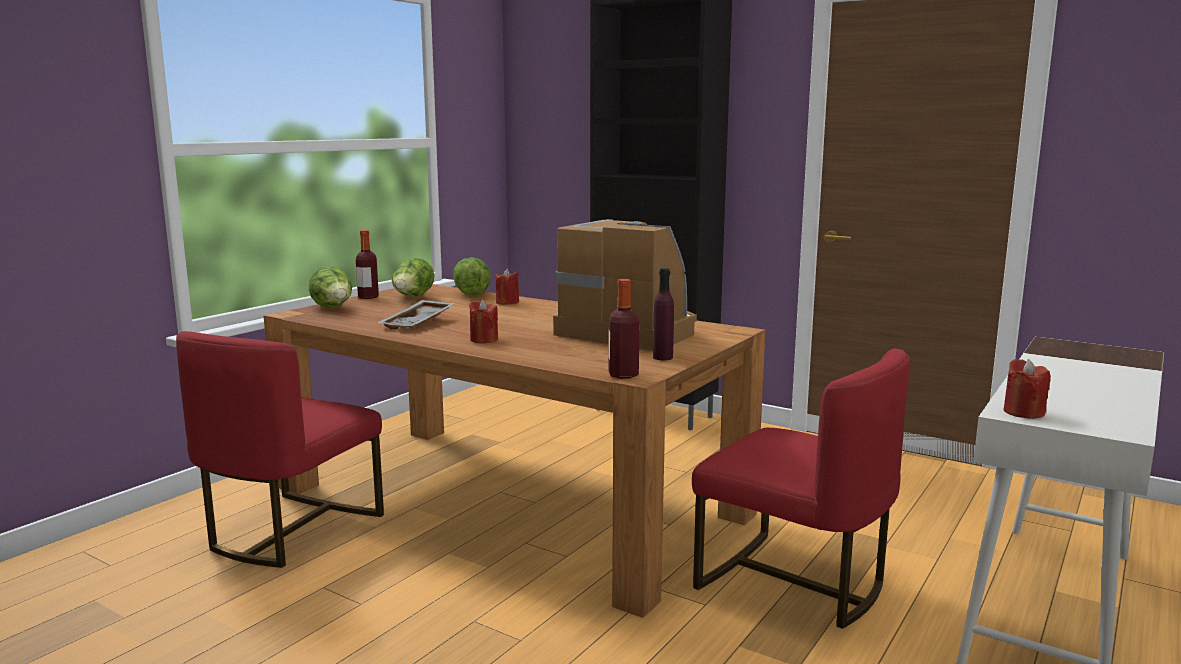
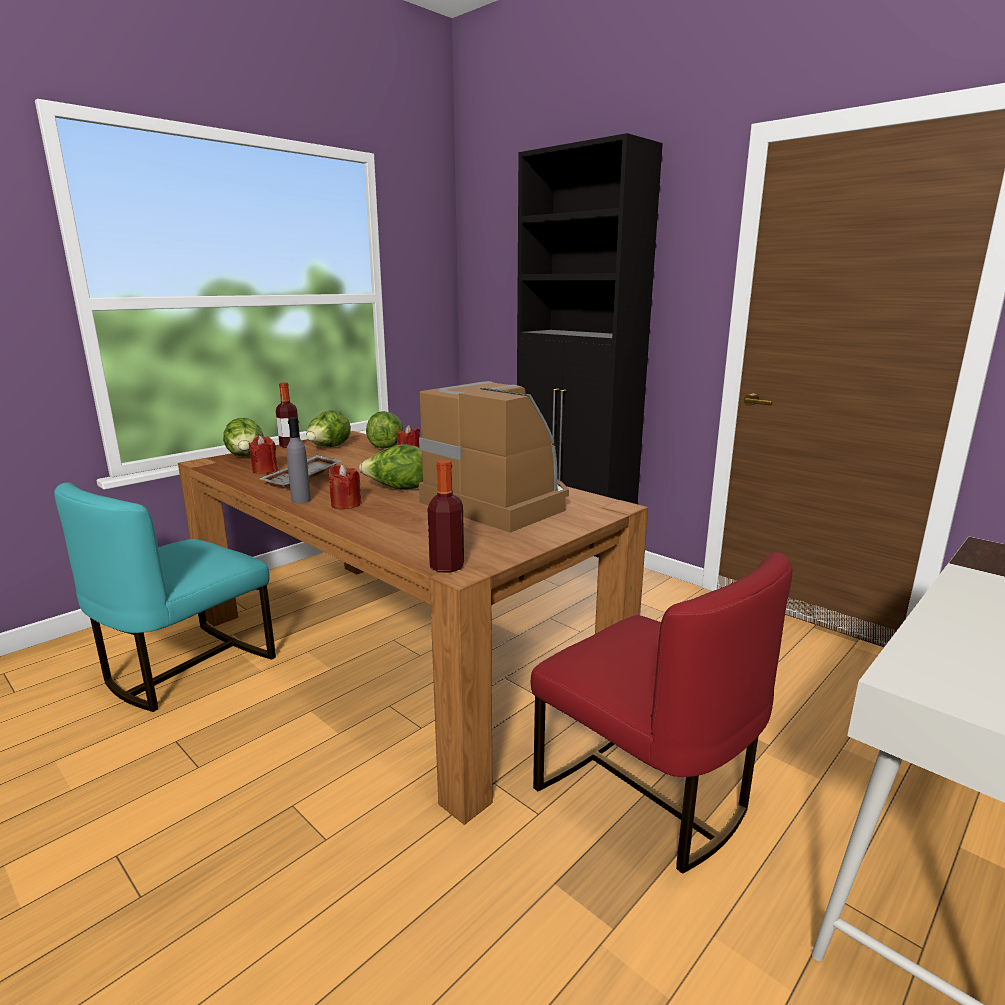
camera: 10 degrees right, 5 degrees up
red chair [176,331,384,568] -> turquoise chair [54,482,276,712]
purple bottle [653,268,674,360] -> none
red candle [1003,359,1051,419] -> red candle moved to [248,436,278,474]
none -> grey bottle [287,417,311,503]
none -> lettuce [359,444,423,490]

